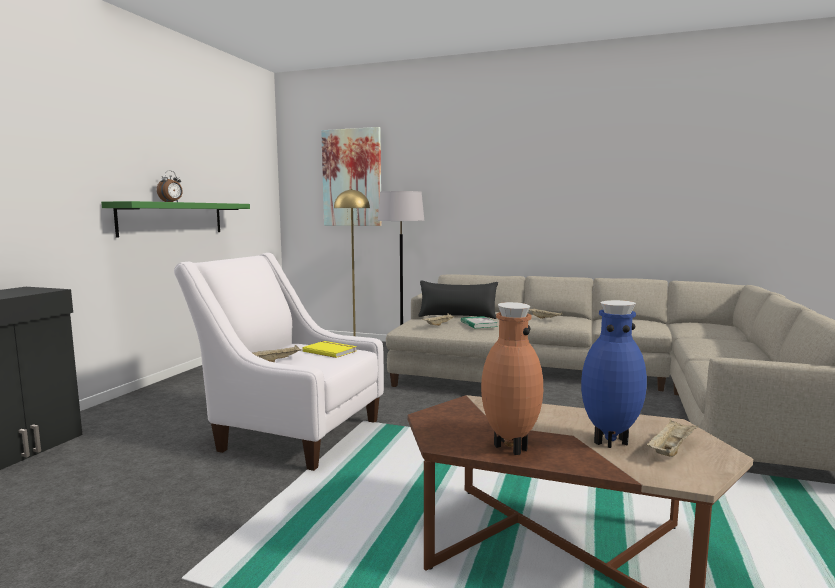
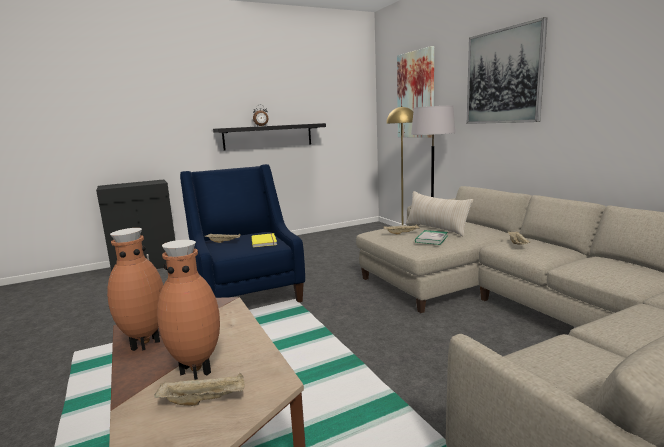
camera: 45 degrees right, 5 degrees up
green shelf [101,201,250,238] -> black shelf [213,123,326,151]
white armchair [174,253,384,471] -> blue armchair [180,164,305,302]
black pillow [418,280,498,319] -> beige pillow [406,191,473,237]
blue vase [581,300,647,448] -> brown vase [157,240,220,380]
none -> picture [467,17,547,124]

